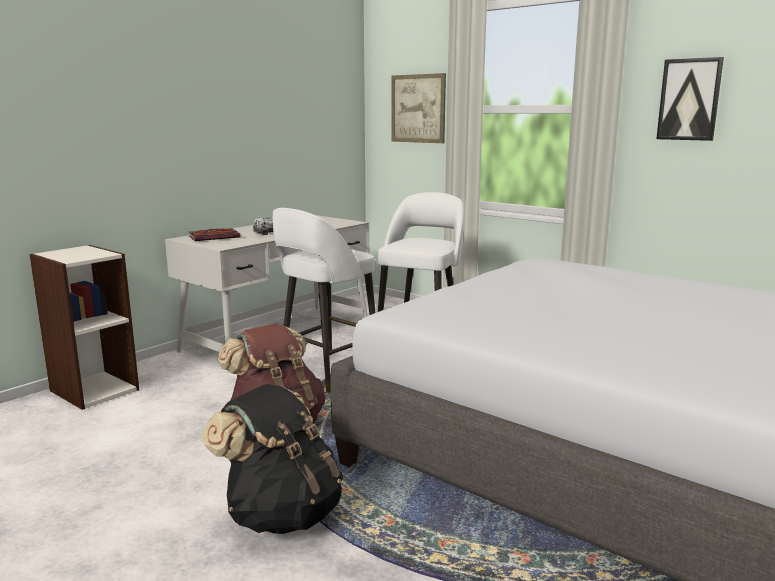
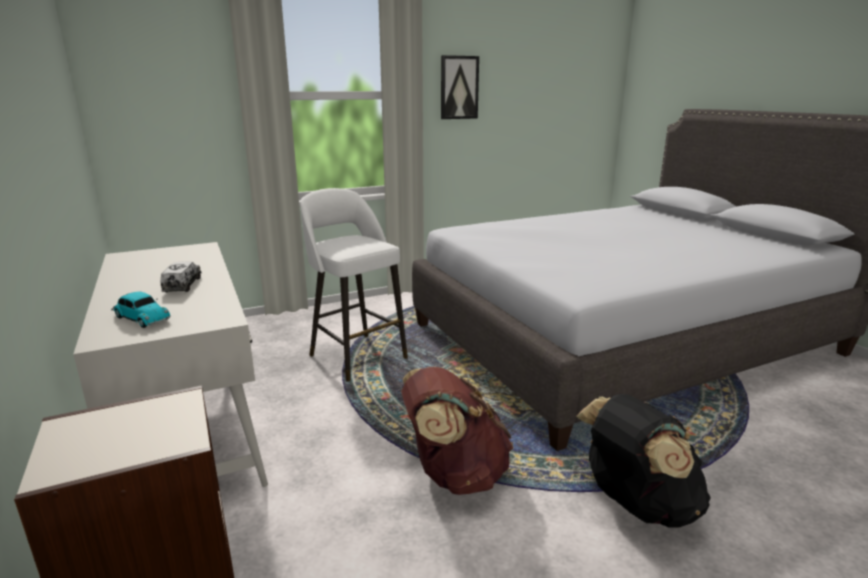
camera: 65 degrees left, 5 degrees up
book [189,228,241,241] -> toy car [111,291,171,328]
white stool [273,208,376,393] -> none
picture [391,73,446,143] -> none

